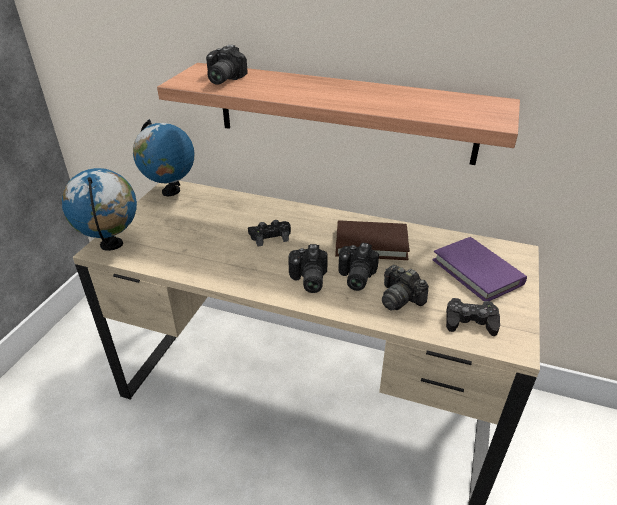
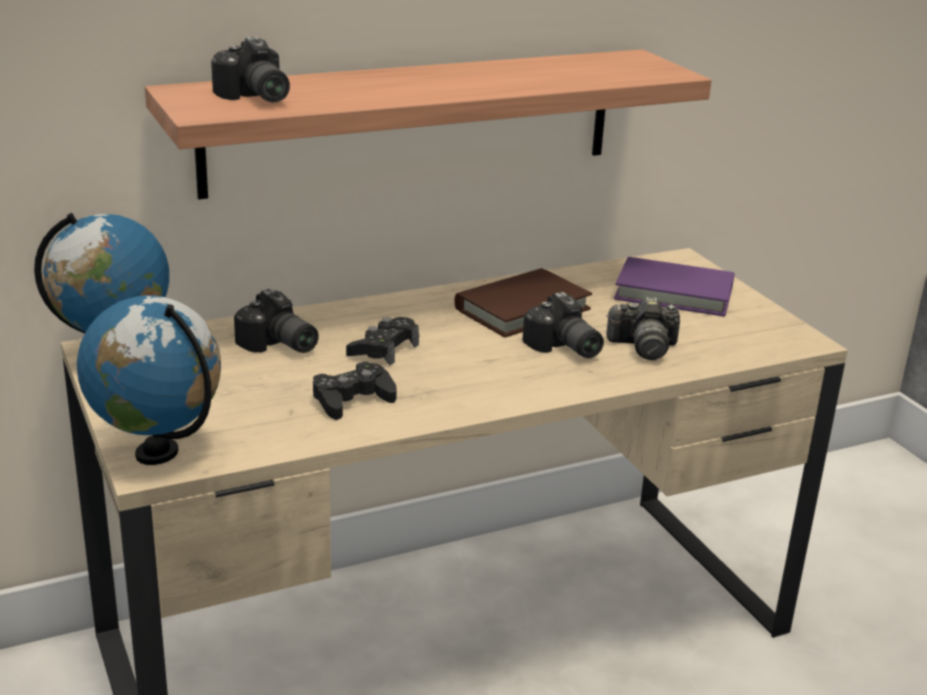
camera: 45 degrees left, 10 degrees down
camera [288,244,328,293] -> camera moved to [234,289,319,353]
black game controller [446,298,500,336] -> black game controller moved to [313,362,397,420]

